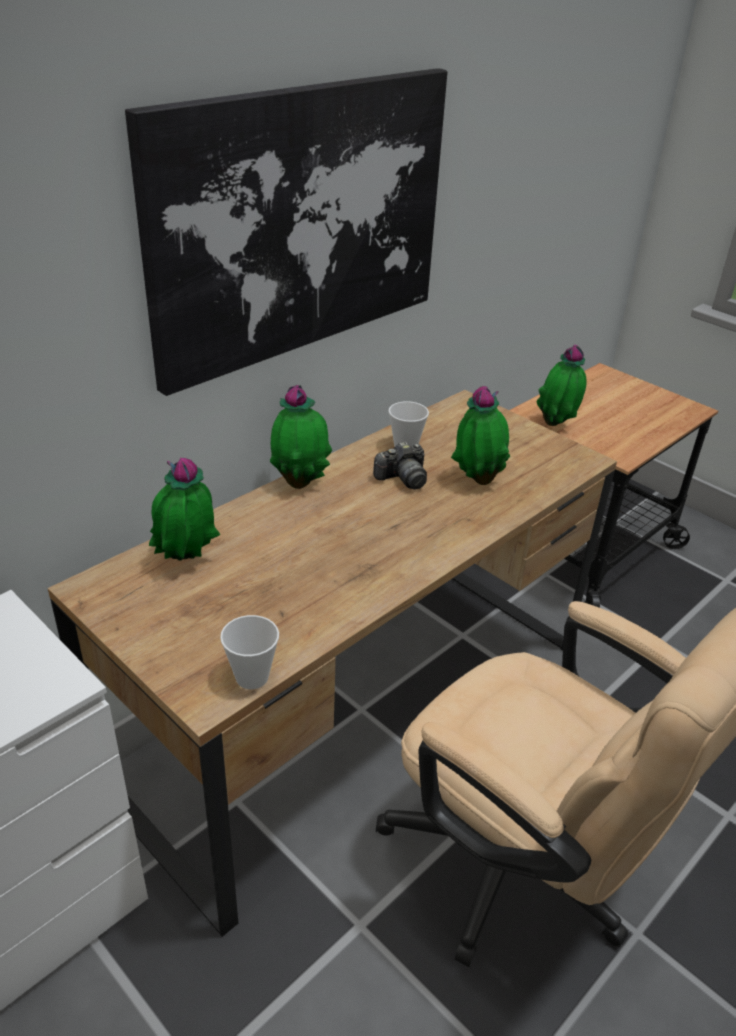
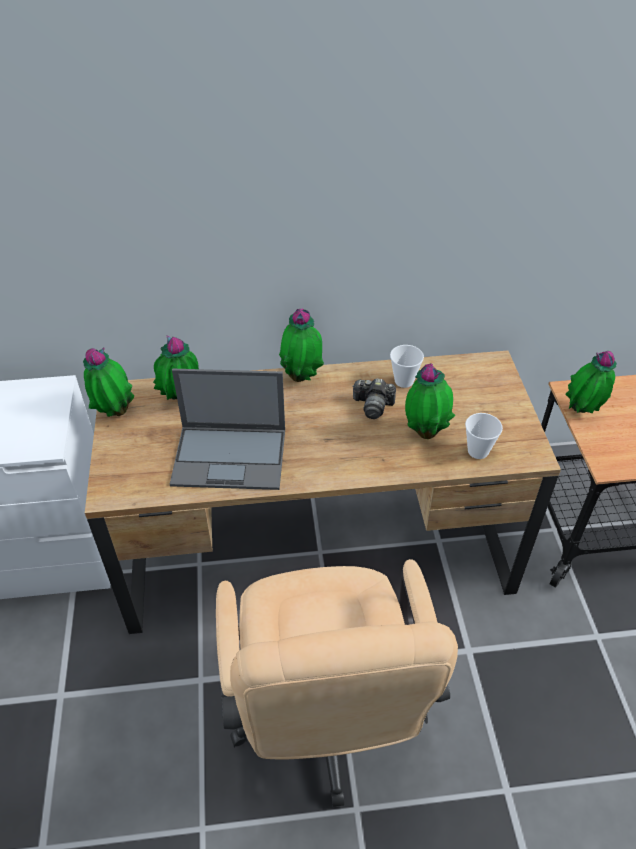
camera: 40 degrees right, 10 degrees up
picture [125,68,447,396] -> none
cup [220,615,279,689] -> cup moved to [465,413,503,459]
none -> potted plant [83,348,134,417]
none -> laptop [170,369,285,490]

